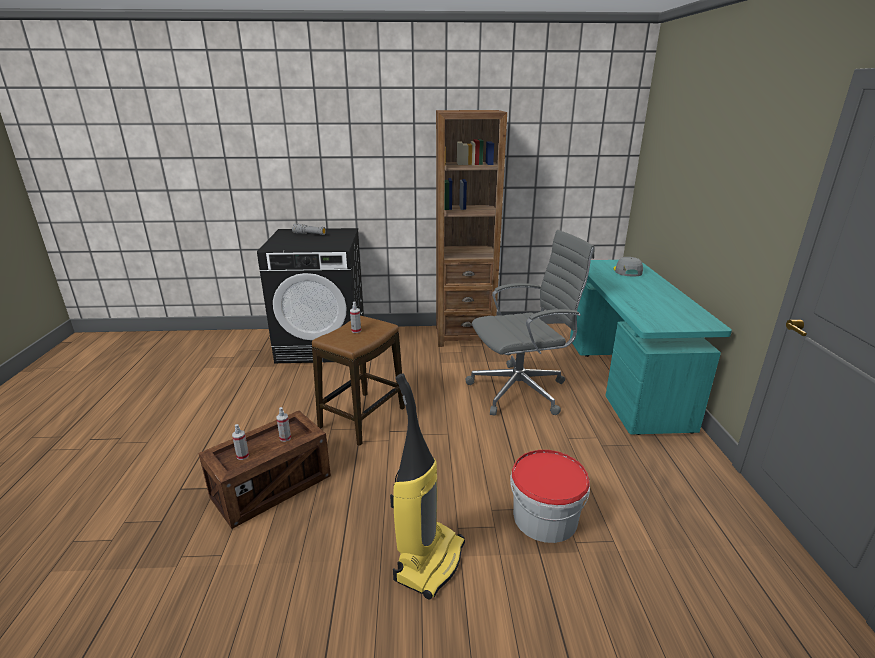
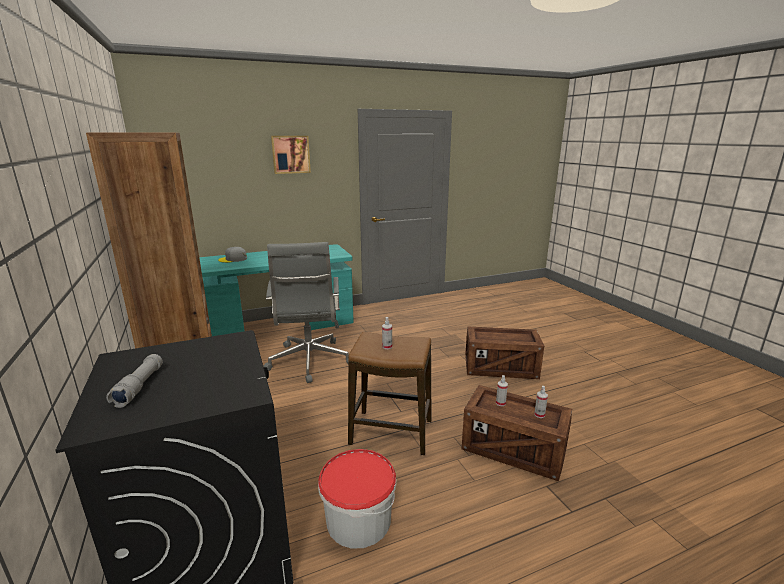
camera: 110 degrees left, 5 degrees down
vacuum cleaner [390,373,465,600] -> crate [465,327,544,379]
grey office chair [466,230,595,416] -> grey office chair turned 150 degrees counterclockwise [263,242,349,383]
bucket [510,450,590,543] -> bucket moved to [318,449,396,549]
none -> picture [271,136,311,174]

